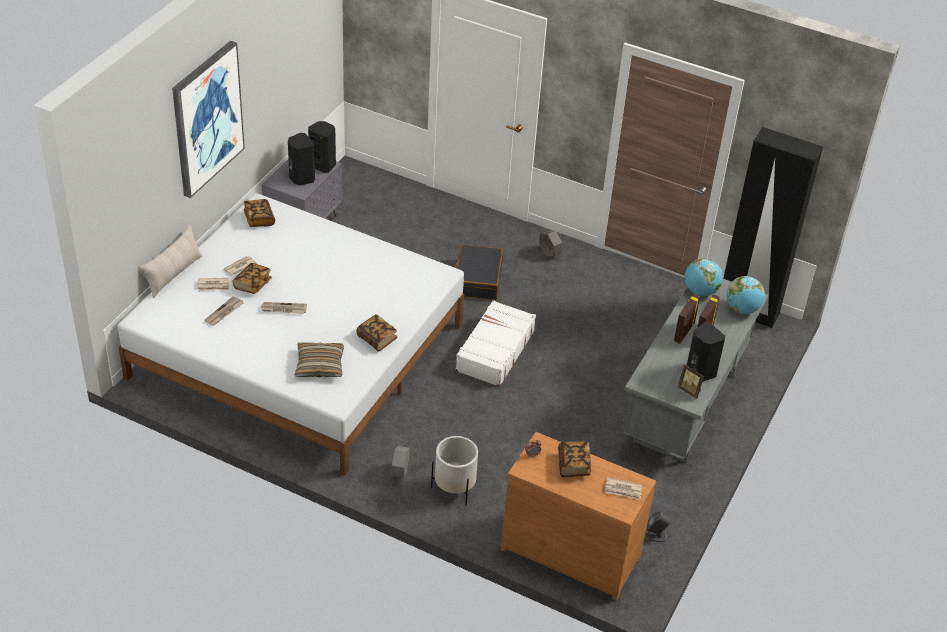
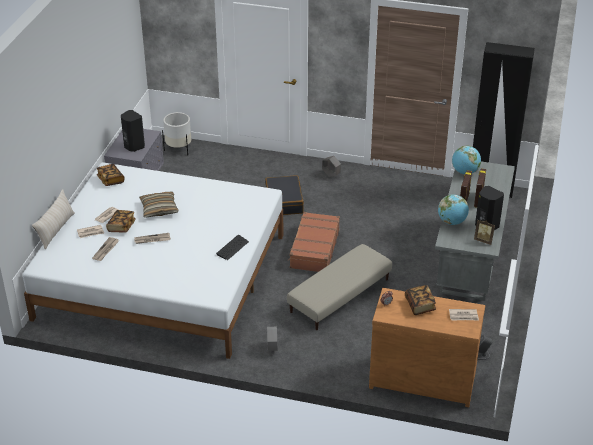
camera: 10 degrees left, 5 degrees down
picture [172,41,245,198] -> none
pillow [295,342,344,377] -> pillow moved to [139,192,179,218]
black speaker [308,121,336,173] -> none
book [356,314,398,351] -> keyboard [216,235,249,260]
white planter [431,436,478,505] -> white planter moved to [162,112,191,155]
white suitcase [455,300,536,387] -> brown suitcase [288,212,340,272]
globe [726,276,765,314] -> globe moved to [438,195,469,225]
none -> beige ottoman [287,244,392,330]

